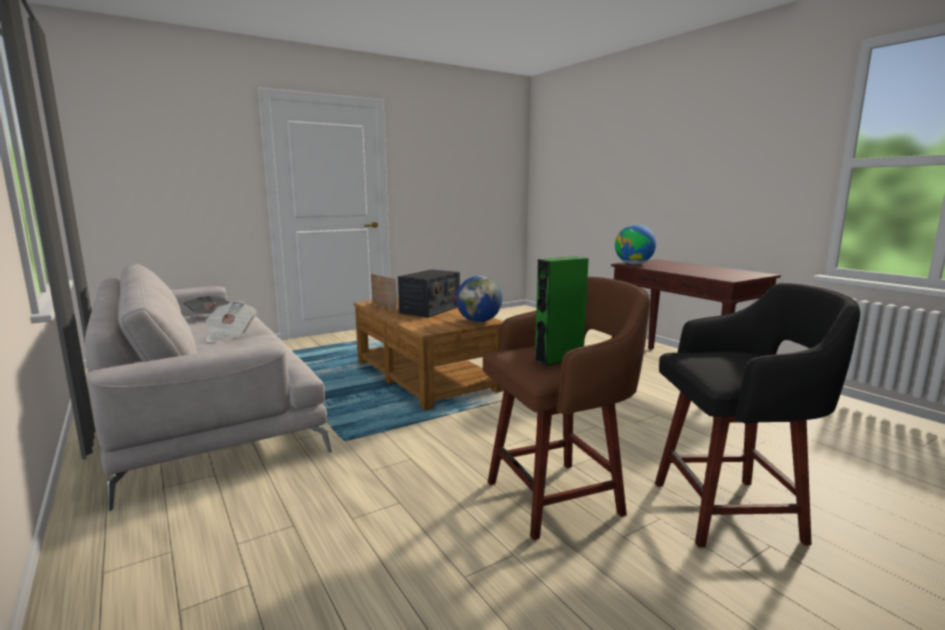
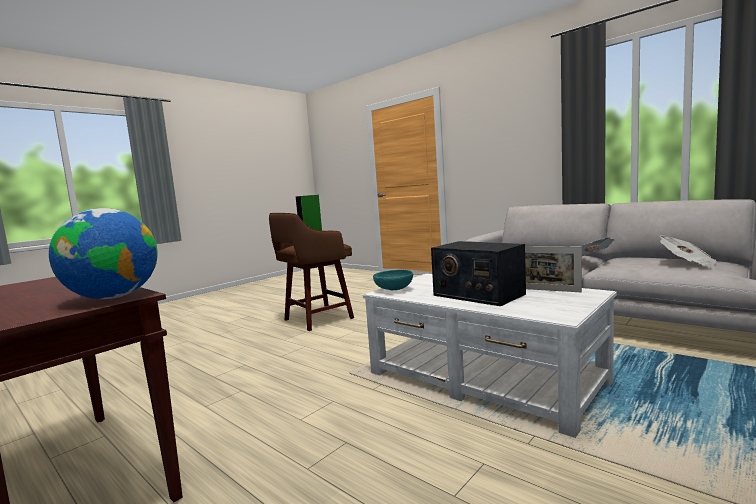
camera: 165 degrees right, 5 degrees down
brown coffee table [354,297,504,410] -> white coffee table [363,274,617,438]
radio [398,269,460,318] -> radio turned 60 degrees counterclockwise [431,241,526,306]
globe [456,276,502,322] -> turquoise bowl [373,270,413,290]
black stool [655,283,860,547] -> none

